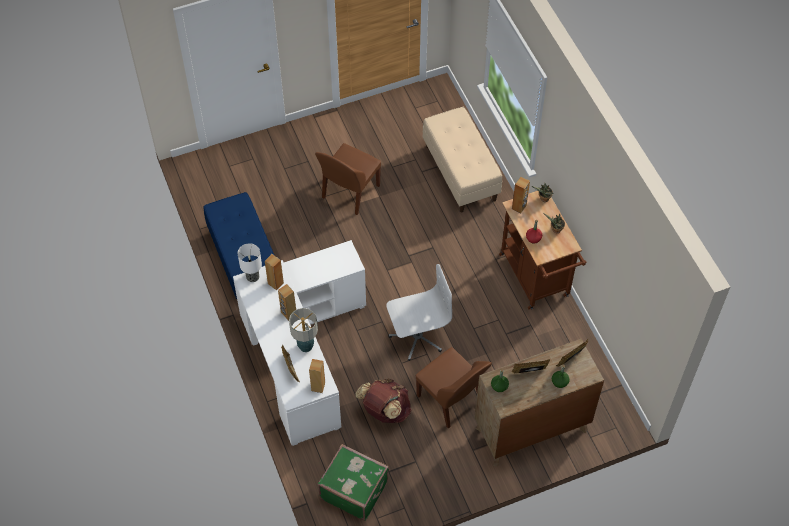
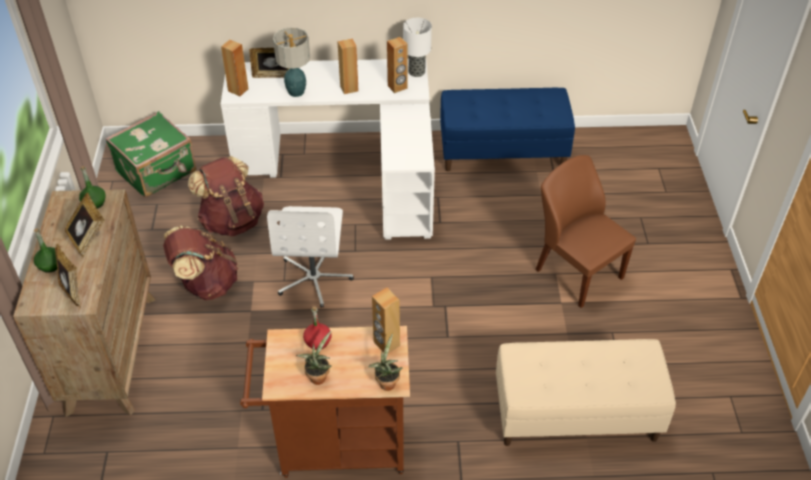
camera: 110 degrees right, 10 degrees down
brown chair [416,347,492,429] -> brown backpack [163,226,238,300]

